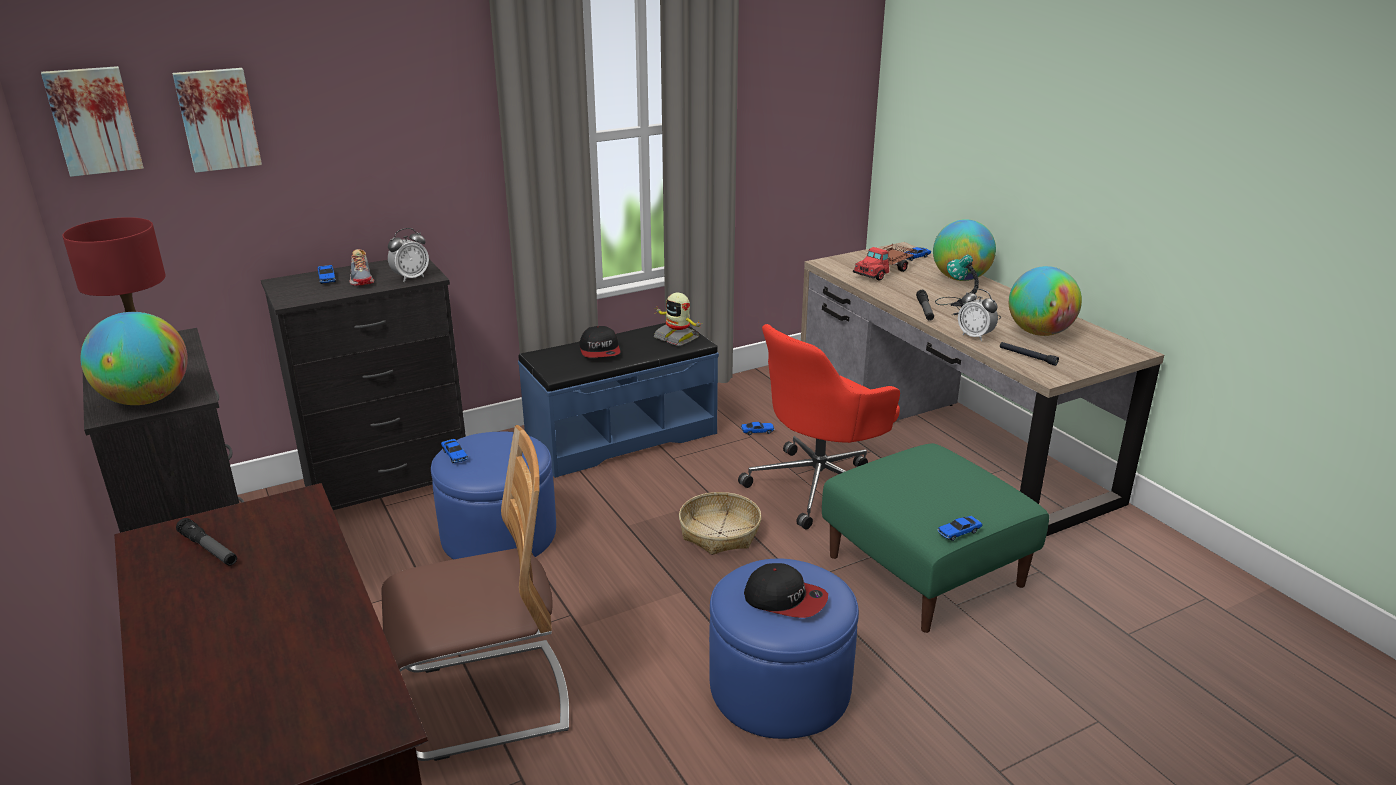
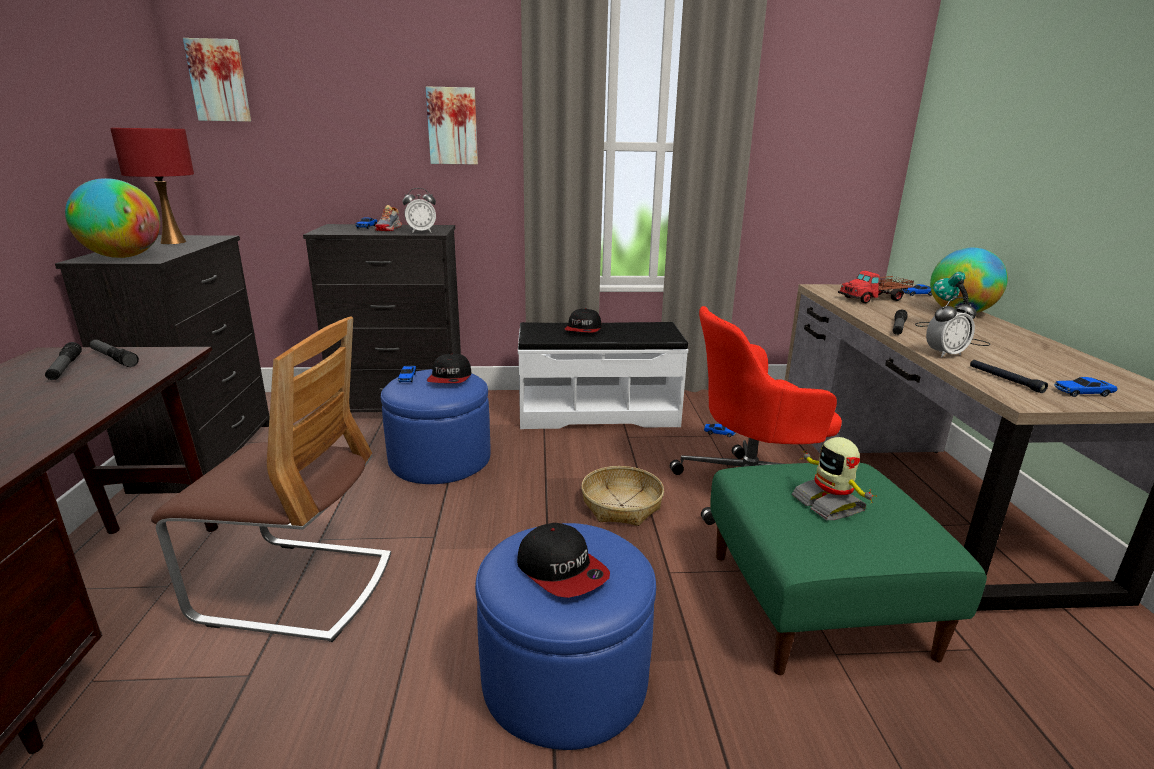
camera: 25 degrees right, 5 degrees down
picture [172,68,262,173] -> picture moved to [426,86,478,165]
blue bench [518,323,719,478] -> white bench [518,322,688,429]
toy robot [654,292,703,346] -> toy robot moved to [792,437,877,520]
toy car [937,516,982,541] -> toy car moved to [1054,377,1118,397]
alarm clock [958,288,998,341] -> alarm clock turned 90 degrees counterclockwise [926,297,976,358]
globe [1009,266,1082,336] -> none
none -> flashlight [89,339,139,367]
none -> cap [427,353,471,383]

